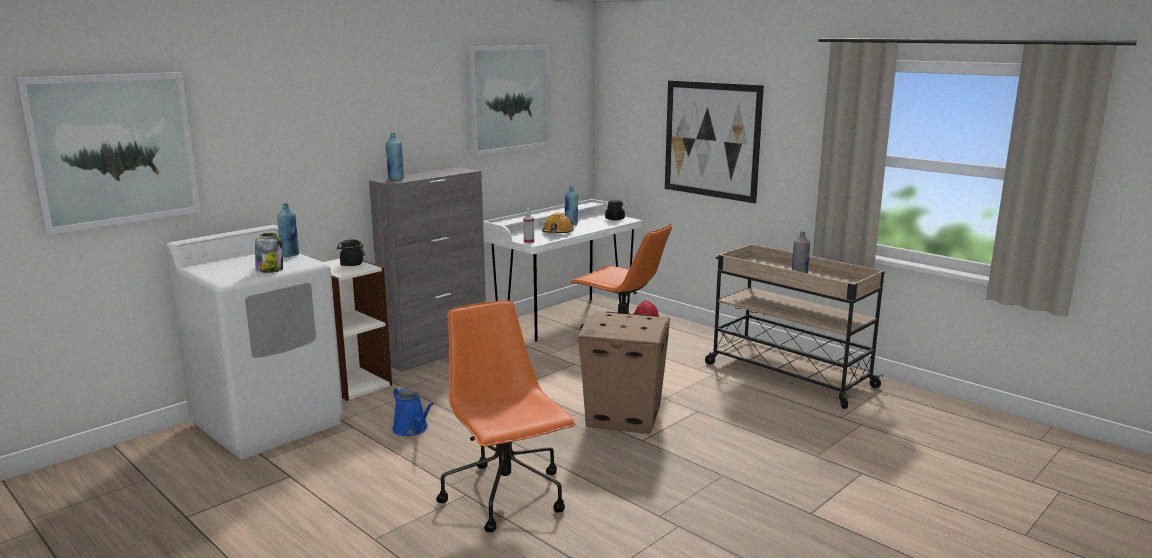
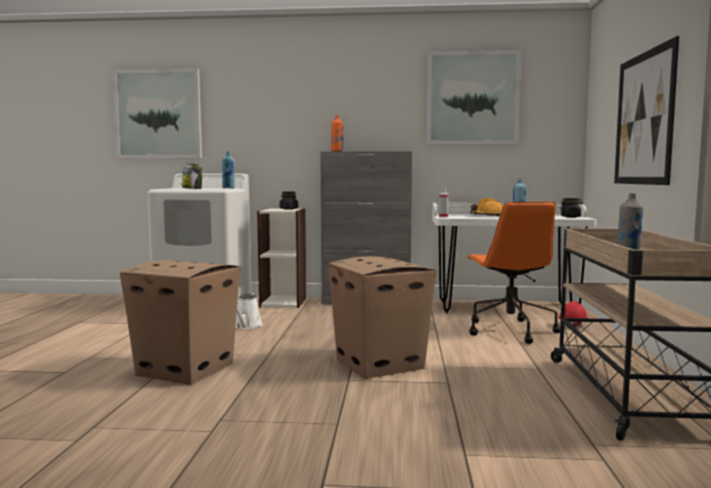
camera: 50 degrees right, 10 degrees down
blue bottle [386,133,404,181] -> orange bottle [331,115,343,152]
blue watering can [392,387,434,436] -> white watering can [236,293,263,329]
orange office chair [436,300,576,532] -> cardboard box [120,260,241,385]

